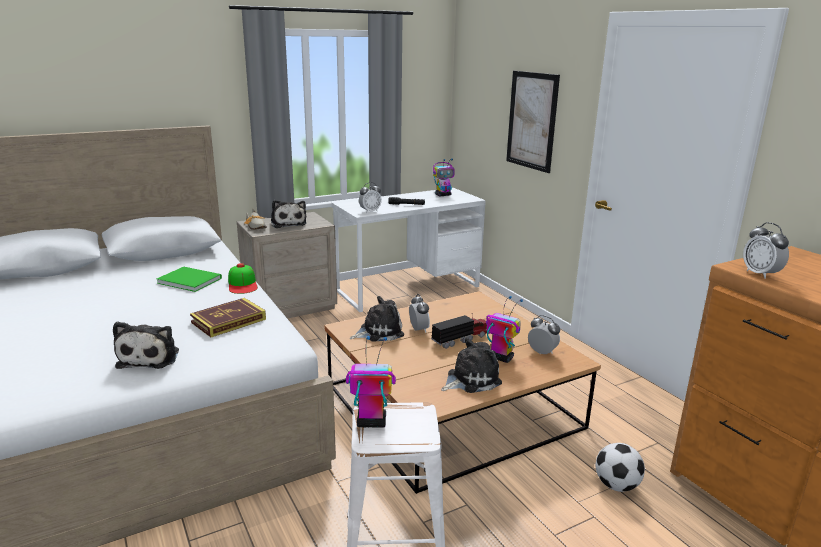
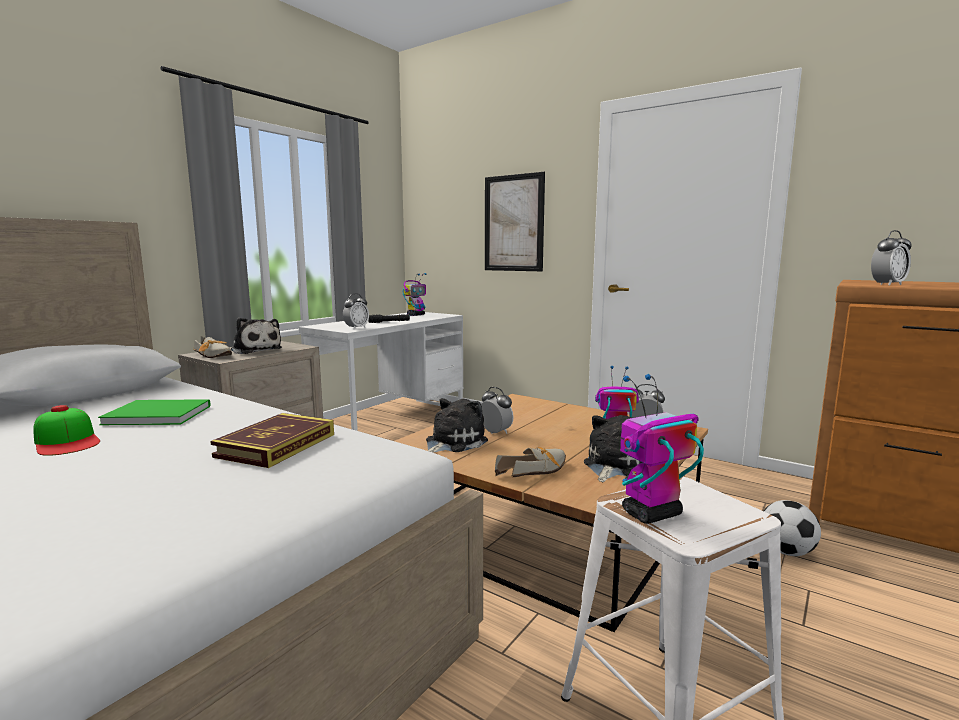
camera: 25 degrees left, 10 degrees down
plush toy [113,321,179,369] -> none
cap [228,263,258,294] -> cap moved to [33,405,100,456]
toy truck [431,315,489,349] -> none
alarm clock [743,222,789,279] -> alarm clock turned 75 degrees counterclockwise [871,230,912,286]
none -> shoe [495,447,566,478]

